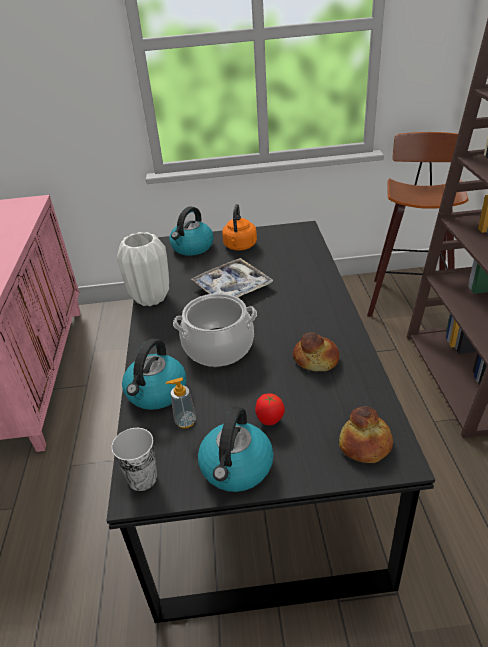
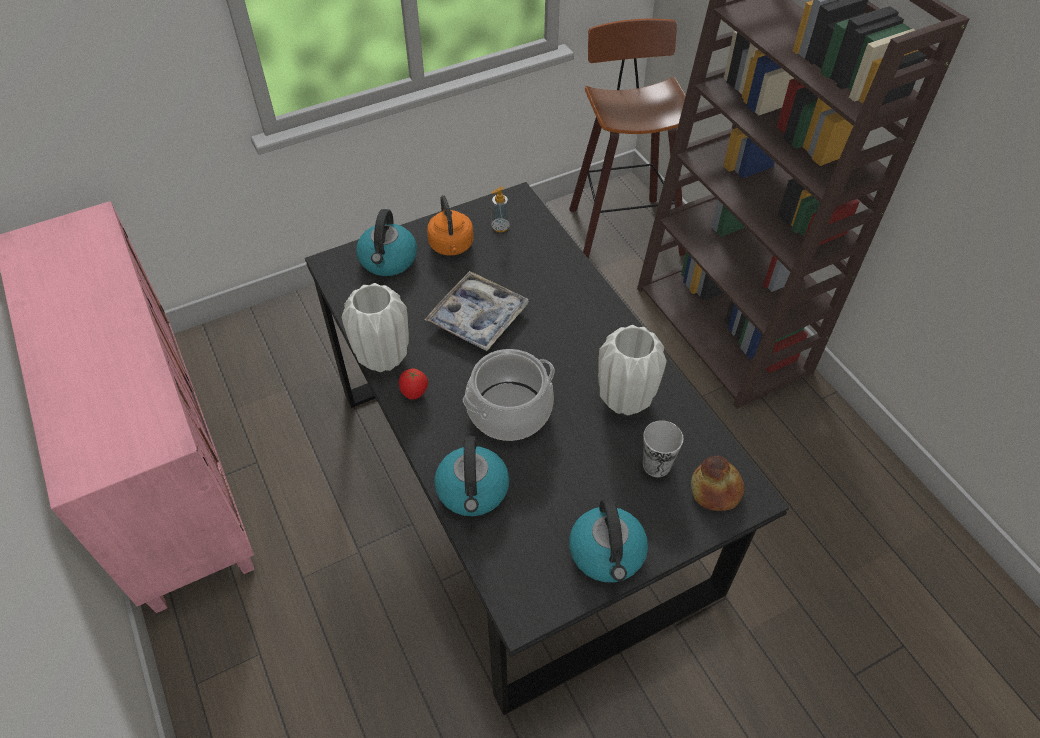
camera: 25 degrees left, 15 degrees up
cup [111,428,157,491] -> cup moved to [643,420,684,477]
soap dispenser [166,377,196,429] -> soap dispenser moved to [491,186,510,232]
tomato [255,393,285,425] -> tomato moved to [399,369,428,400]
bread [293,332,340,371] -> white vase [598,325,667,416]

